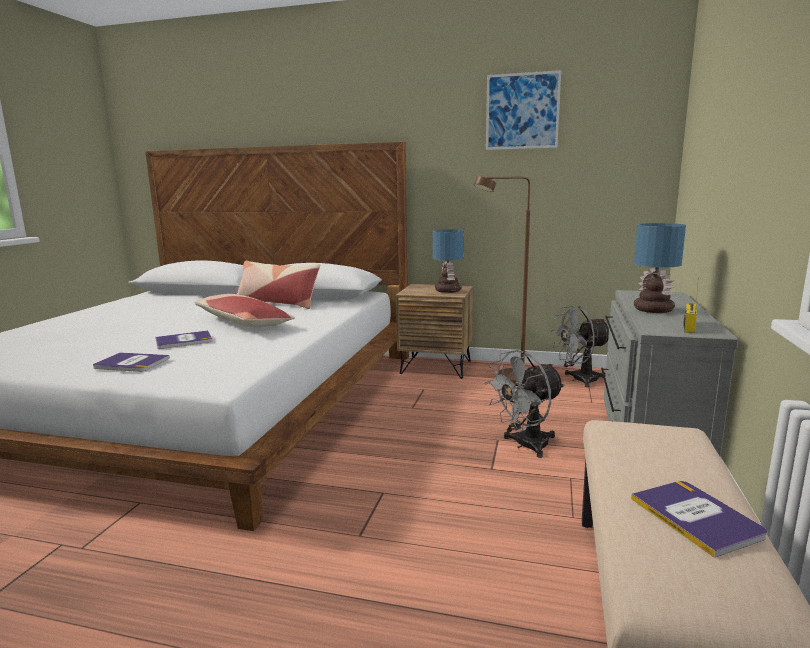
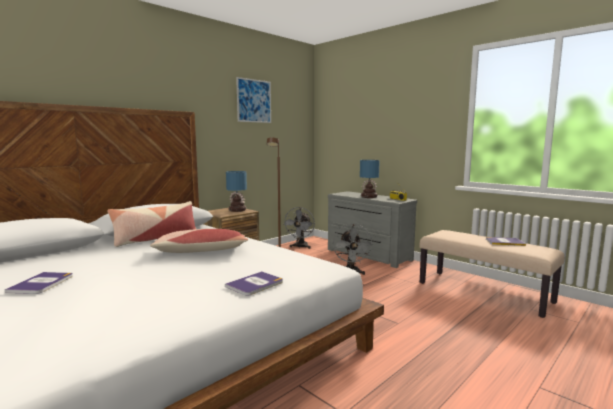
camera: 60 degrees left, 5 degrees down
book [155,330,212,349] -> book moved to [5,272,73,294]

